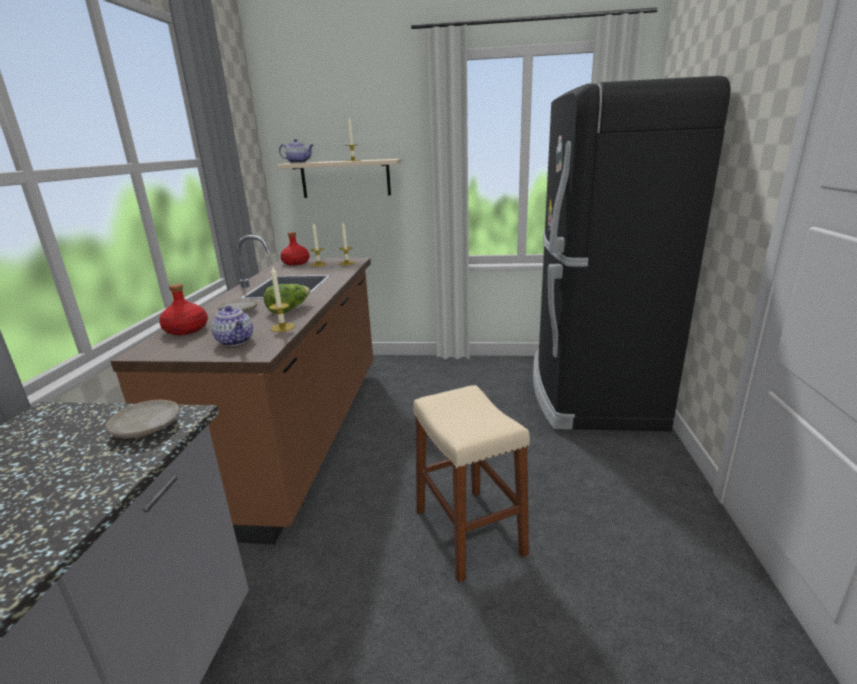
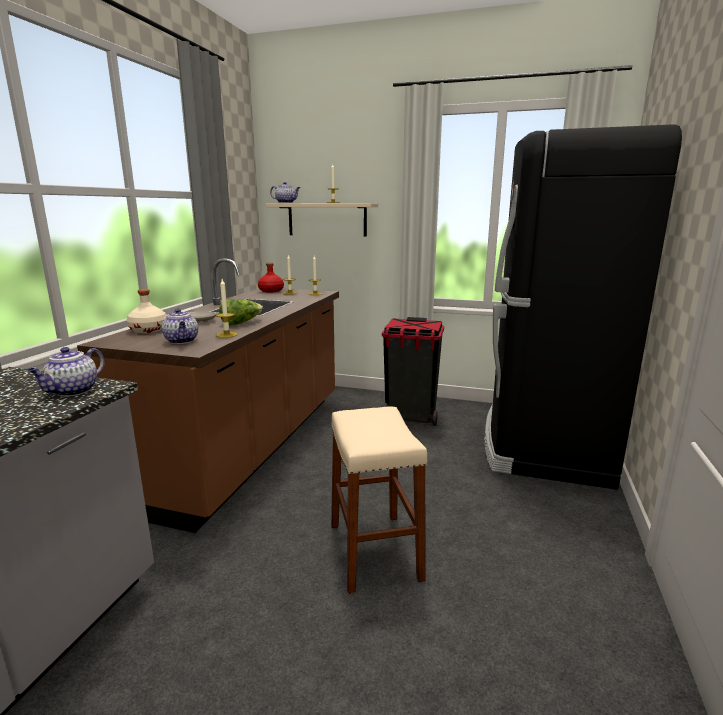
camera: 10 degrees right, 5 degrees down
beige plate [106,400,179,438] -> teapot [27,347,105,396]
red bottle [159,284,208,335] -> beige bottle [126,289,167,333]
none -> black trash can [382,317,444,426]

